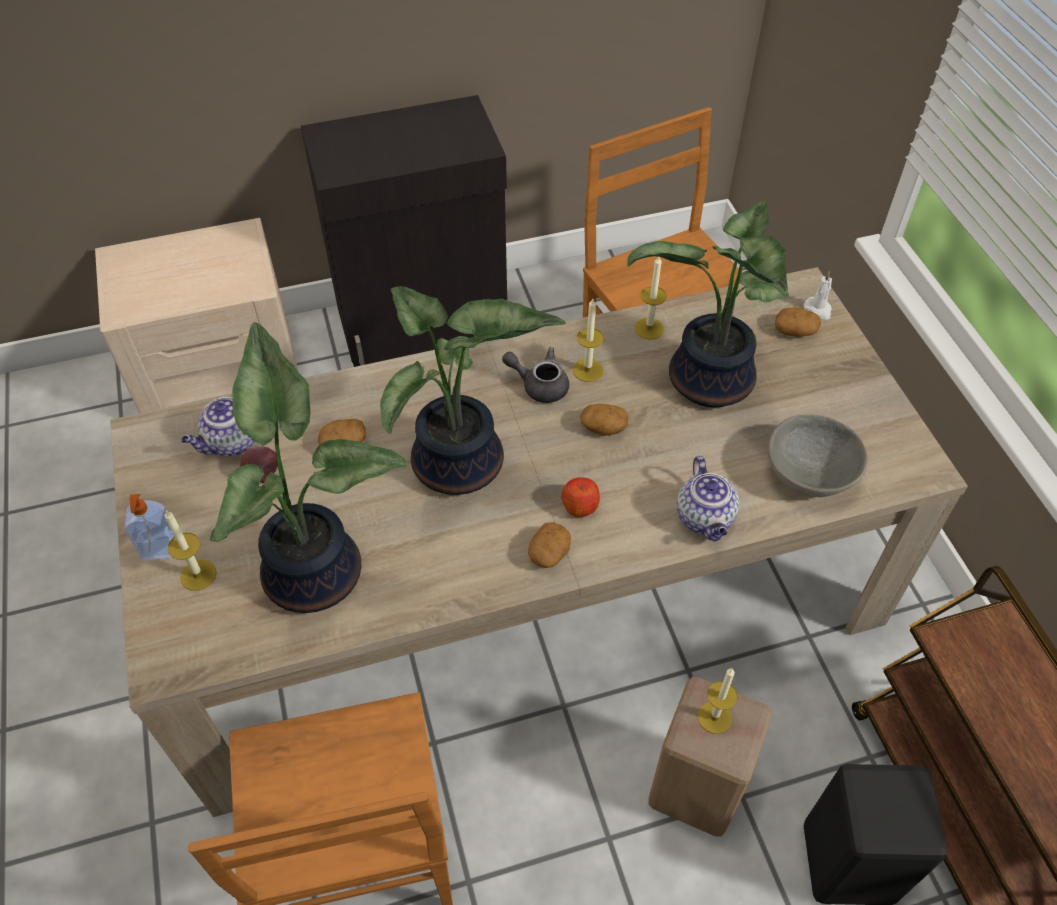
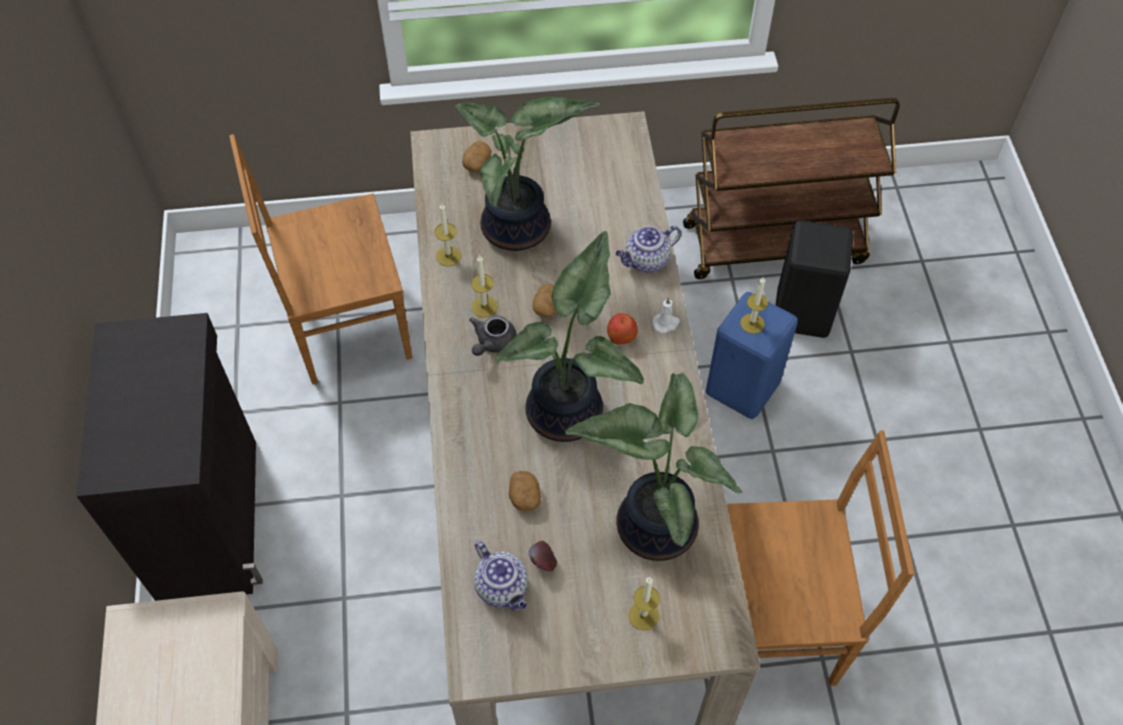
camera: 80 degrees left, 5 degrees up
soap dispenser [125,494,175,561] -> none
potato [528,522,571,568] -> none
beige stool [648,677,771,837] -> blue stool [706,292,798,419]
teapot [677,456,740,542] -> teapot turned 150 degrees clockwise [615,226,681,272]
grey bowl [768,414,868,497] -> none
white candle [804,271,832,320] -> white candle moved to [652,297,680,333]

